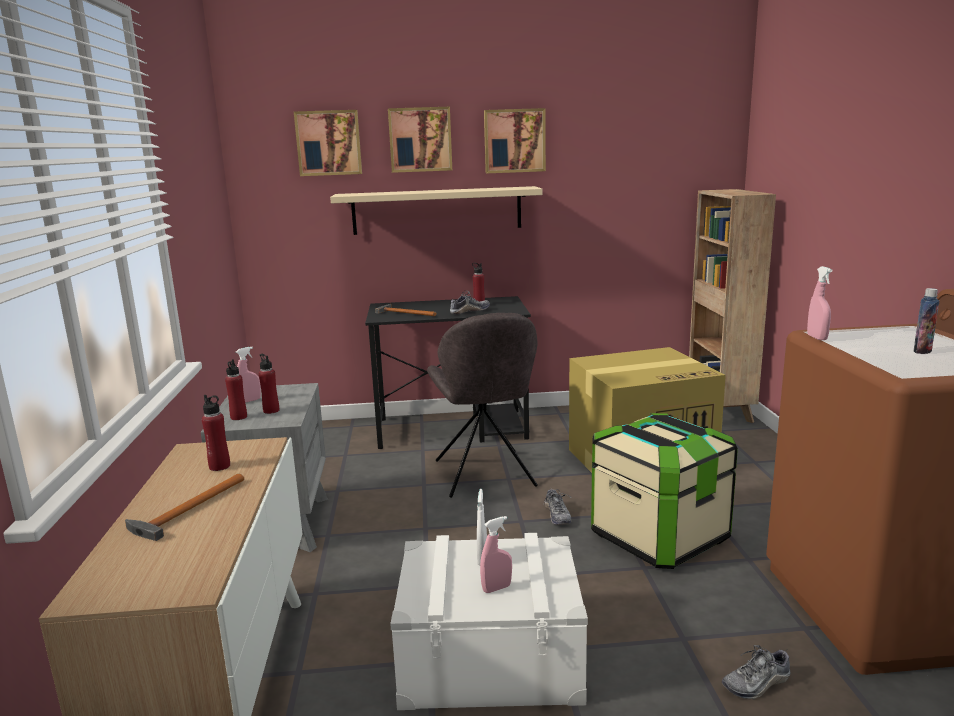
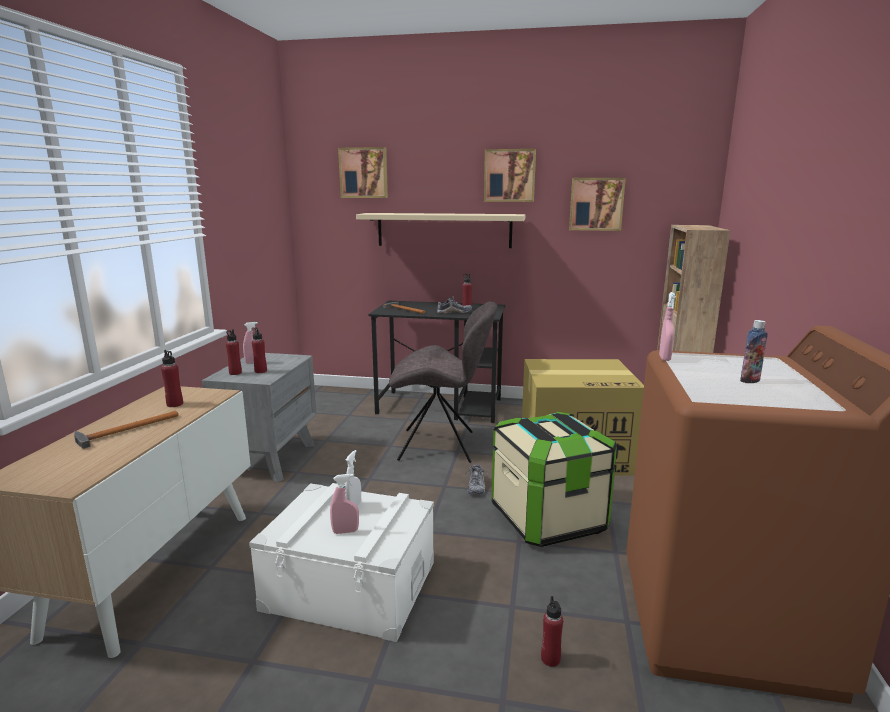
camera: 15 degrees right, 0 degrees up
picture [388,107,452,173] -> picture moved to [569,178,626,231]
grey chair [427,313,538,498] -> grey chair turned 90 degrees counterclockwise [389,301,498,463]
shoe [722,645,790,700] -> red bottle [541,596,563,667]

